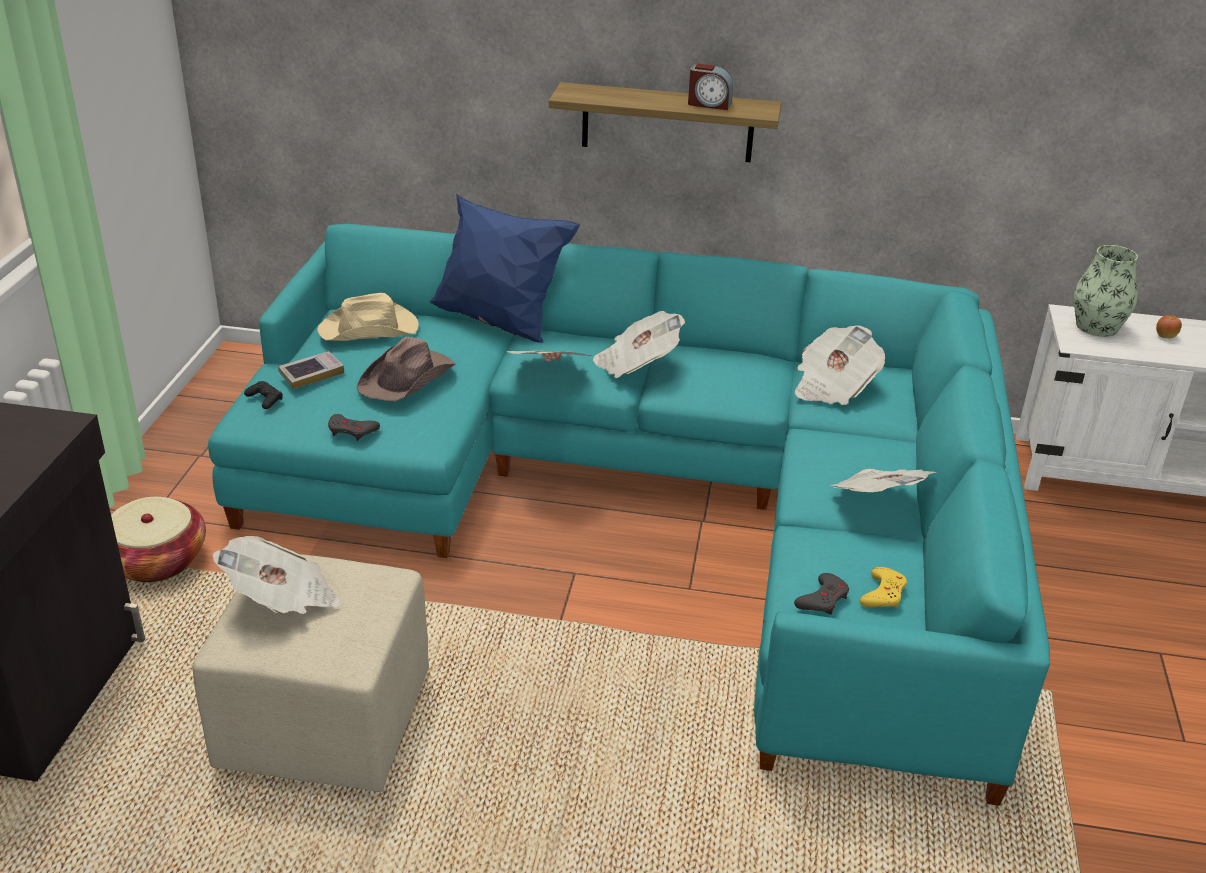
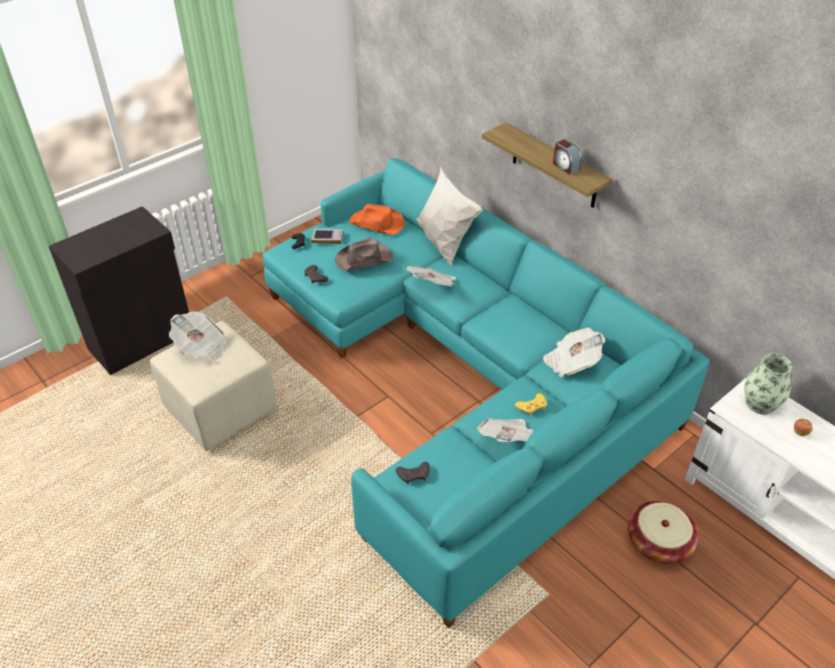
camera: 40 degrees right, 10 degrees up
basket [111,497,206,583] -> basket moved to [628,501,698,564]
beige hat [317,293,419,341] -> orange hat [349,204,405,235]
blue pillow [430,194,580,343] -> white pillow [416,167,483,266]
newspaper [593,311,685,378] -> none
yellow game controller [860,567,907,608] -> yellow game controller moved to [515,393,547,416]

